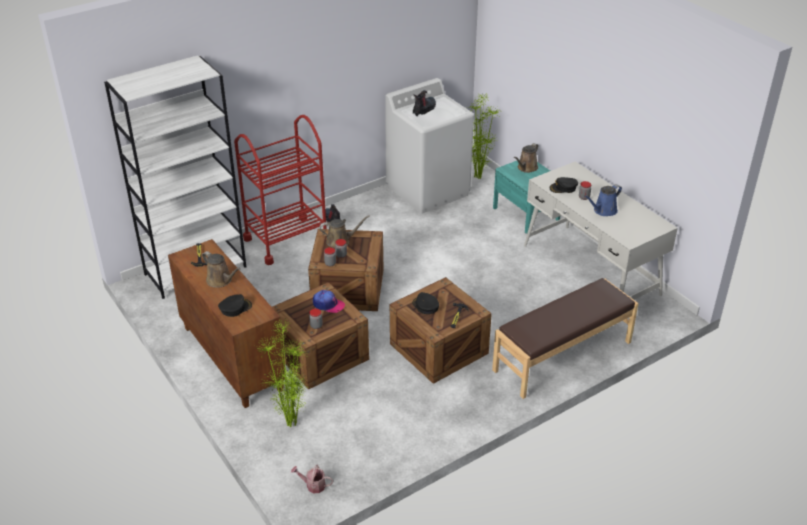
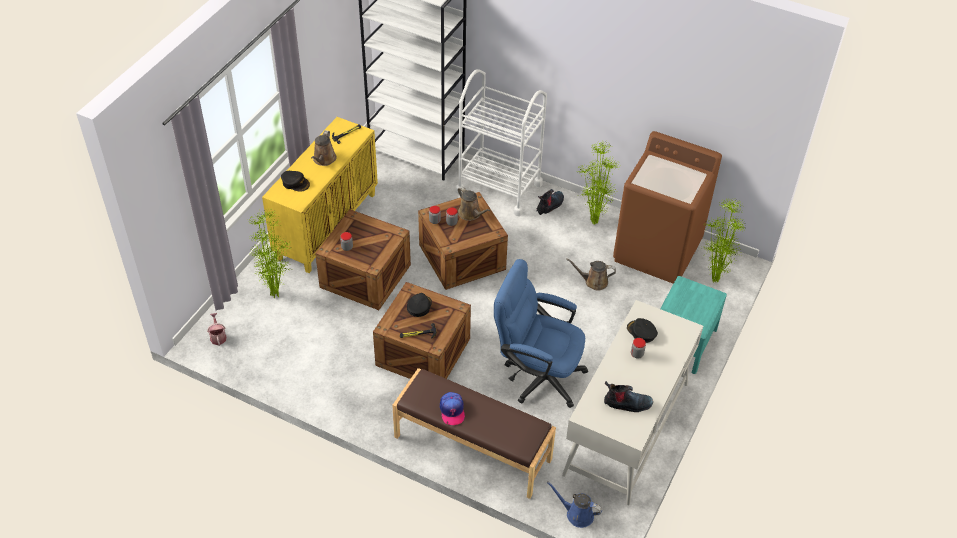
camera: 60 degrees right, 10 degrees up
brown cabinet [168,239,285,408] -> yellow cabinet [262,117,378,273]
red cart [234,115,327,265] -> white cart [456,69,547,216]
cap [313,290,345,313] -> cap moved to [440,392,465,425]
white washing machine [386,78,474,214] -> brown washing machine [613,131,722,284]
boot [413,90,436,116] -> boot moved to [604,381,653,412]
brown watering can [514,143,538,173] -> brown watering can moved to [566,258,616,291]
blue watering can [584,185,622,216] -> blue watering can moved to [547,482,602,528]
none -> blue office chair [494,259,588,408]
none -> potted plant [578,139,619,225]

